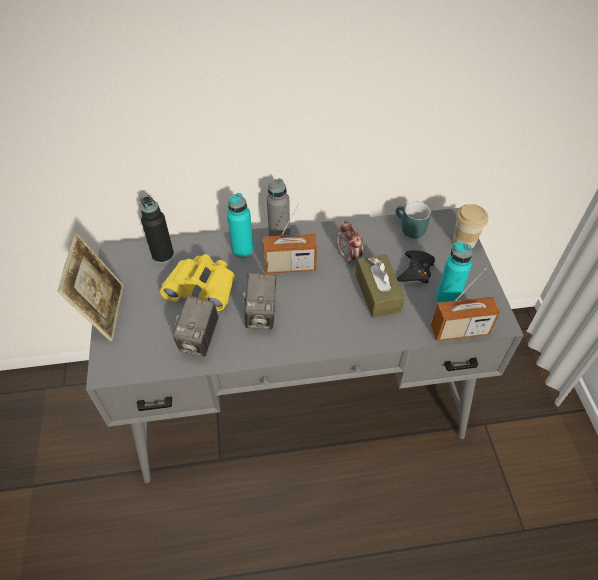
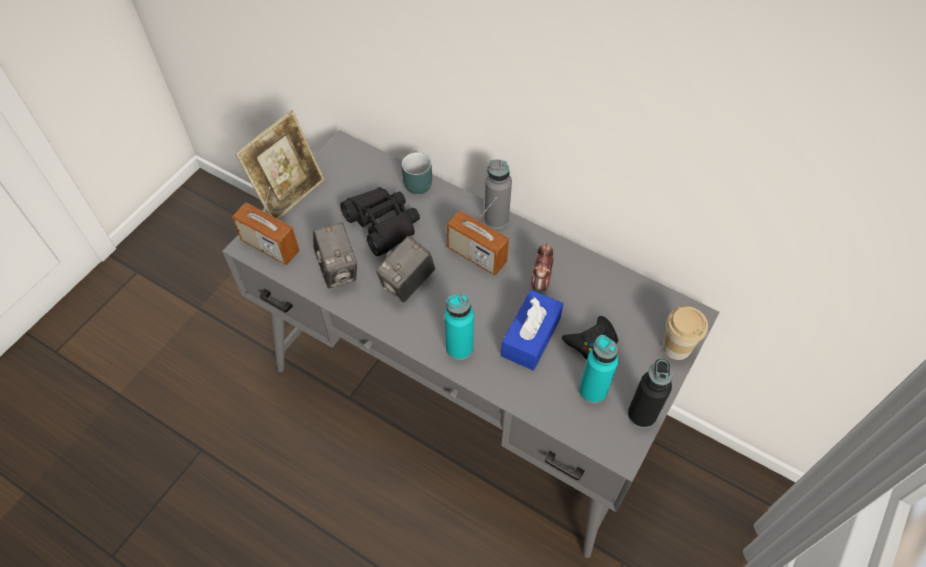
camera: 40 degrees right, 5 degrees up
black bottle [140,195,174,264] -> black bottle moved to [628,359,673,428]
yellow binoculars [160,254,235,311] -> black binoculars [340,187,420,256]
camera [173,296,219,356] -> camera turned 75 degrees counterclockwise [313,222,357,288]
turquoise bottle [227,193,254,259] -> turquoise bottle moved to [445,294,474,360]
brown tissue box [356,254,405,318] -> blue tissue box [501,290,563,371]
turquoise mug [396,202,431,239] -> turquoise mug moved to [401,151,432,194]
radio [431,268,500,341] -> radio moved to [232,187,300,265]

